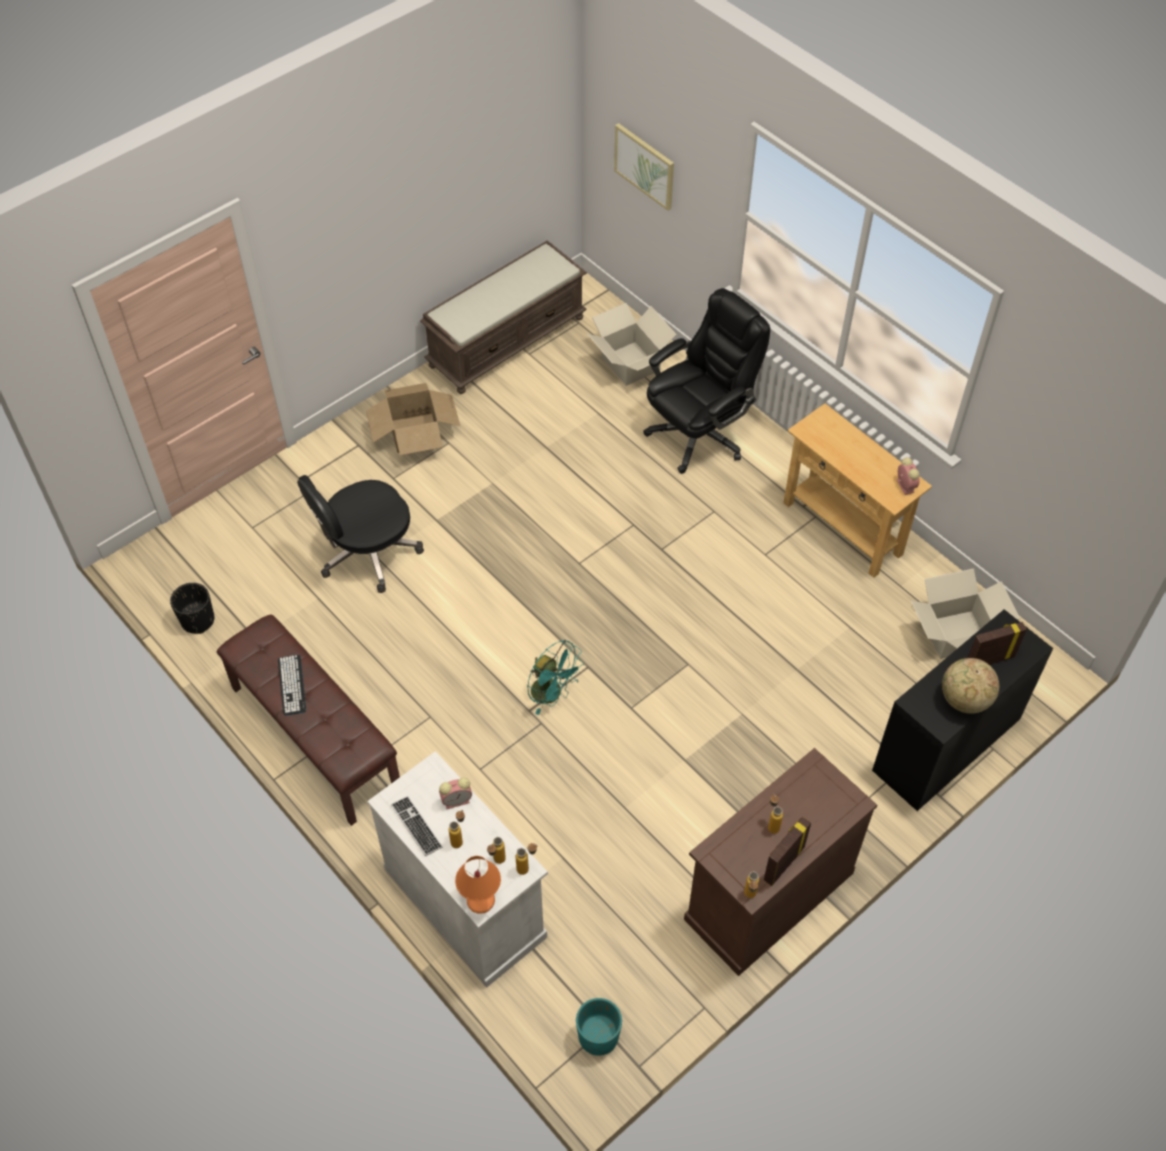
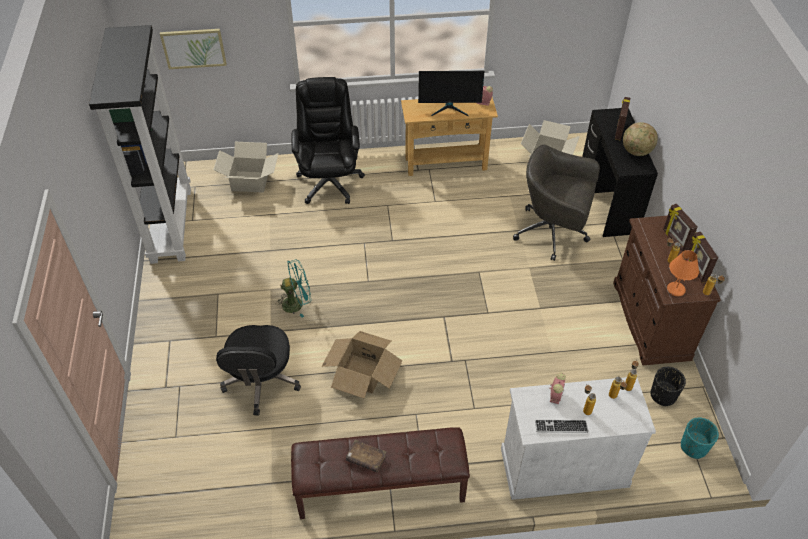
camera: 55 degrees left, 5 degrees down
black planter [170,583,214,634] -> black planter moved to [650,367,686,406]
keyboard [278,655,306,715] -> brown book [346,440,387,473]
cardboard box [366,383,460,455] -> cardboard box moved to [321,331,402,399]
brown bench [420,241,587,394] -> black bookcase [89,25,191,264]
orange table lamp [455,856,501,914] -> orange table lamp moved to [667,250,699,296]
turquoise fan [527,640,584,715] -> turquoise fan moved to [275,259,311,318]
none -> monitor [418,71,484,116]
none -> grey office chair [513,144,600,261]
none -> picture frame [663,204,698,252]

